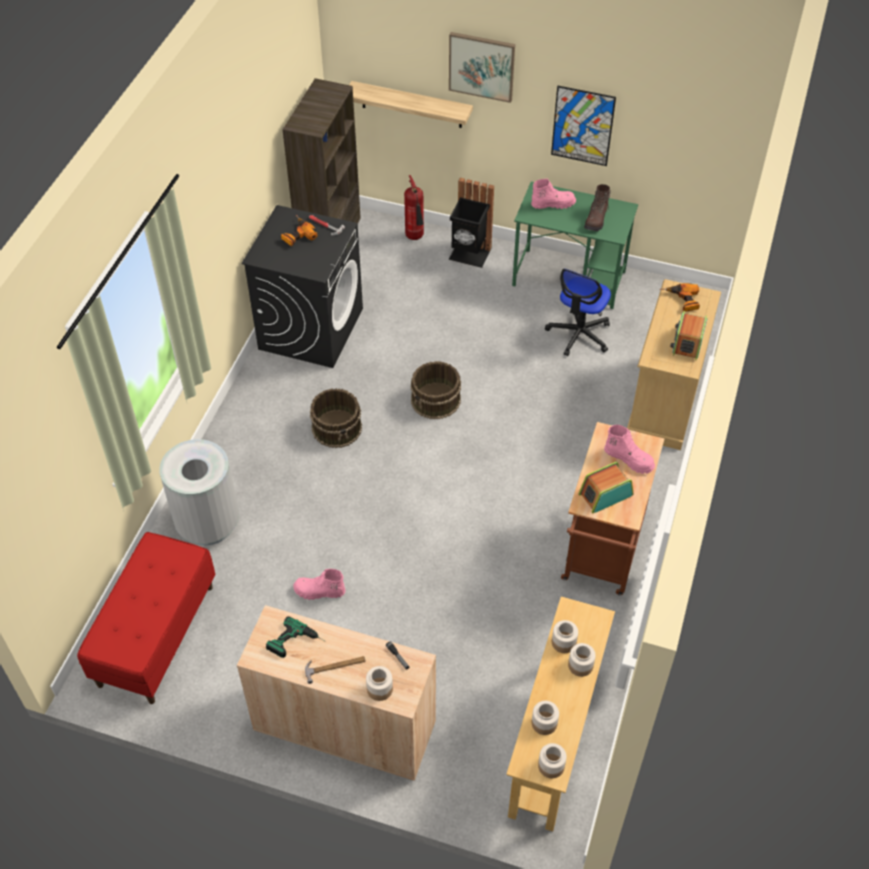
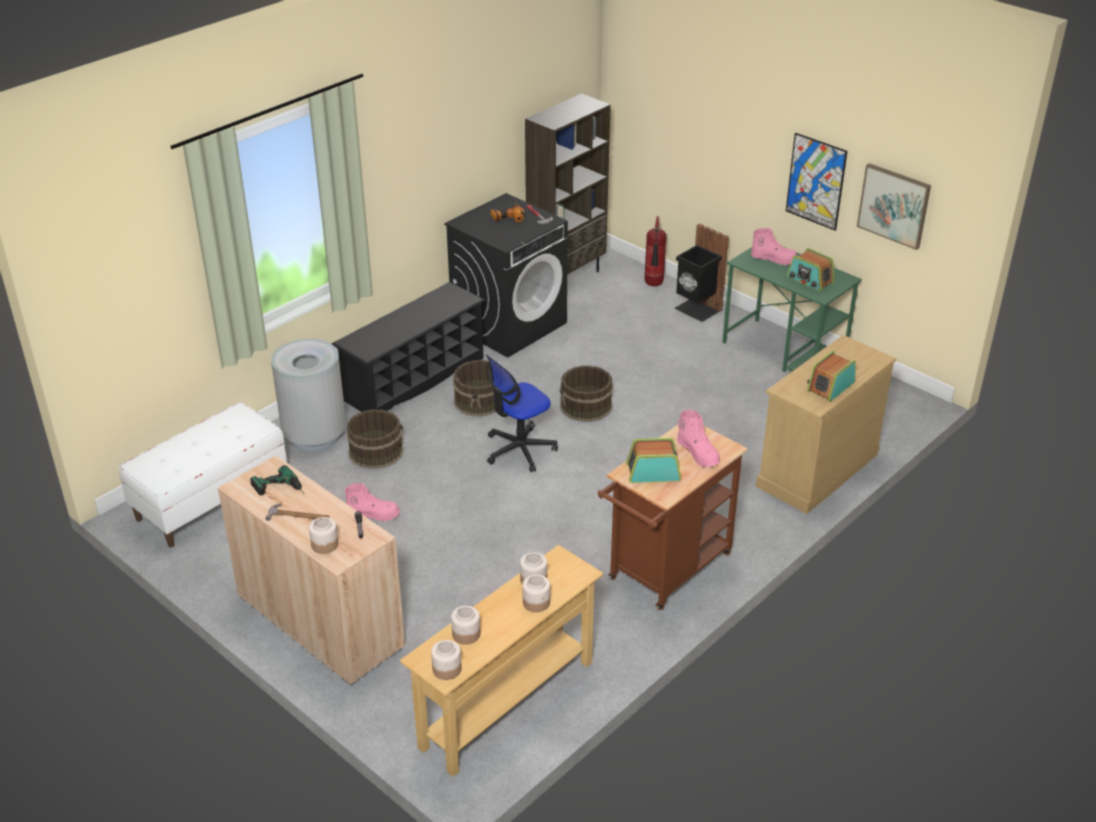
camera: 25 degrees right, 15 degrees down
red bench [77,532,216,704] -> white bench [119,402,287,547]
pink boot [293,569,345,600] -> pink boot turned 150 degrees clockwise [345,483,400,521]
shelf [349,81,473,128] -> none
picture [449,32,515,103] -> picture moved to [857,163,931,250]
office chair [545,269,611,356] -> office chair moved to [486,354,558,472]
brown boot [584,184,611,231] -> radio [787,248,835,291]
power drill [660,283,700,312] -> none
none -> black shoe rack [332,282,485,412]
none -> brown bucket [346,409,404,469]

